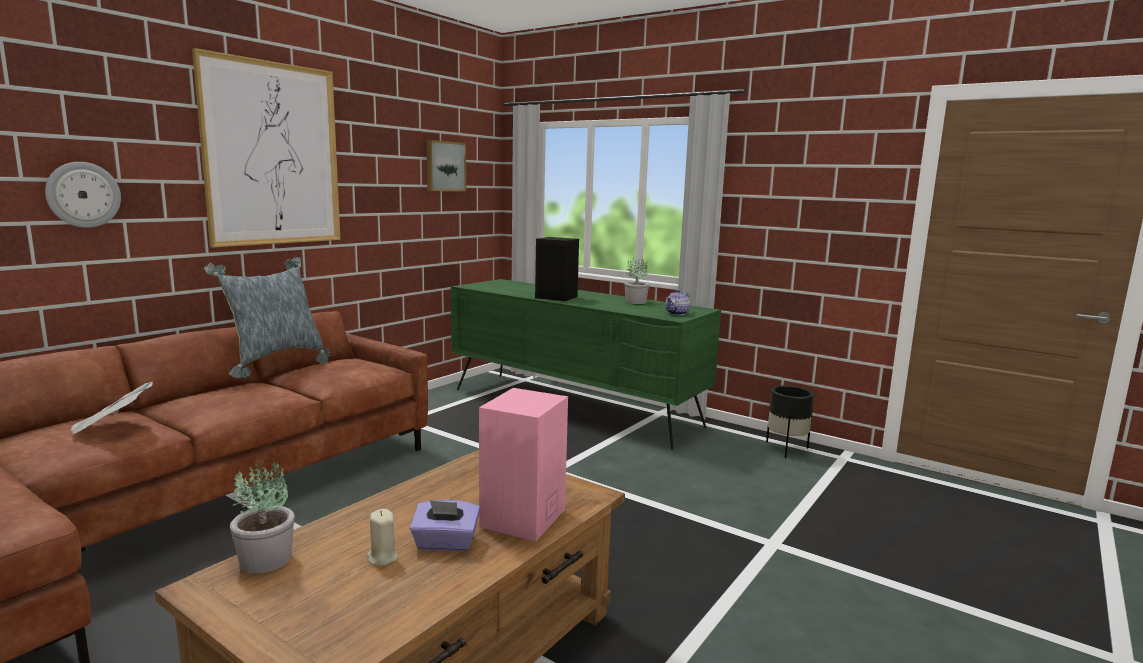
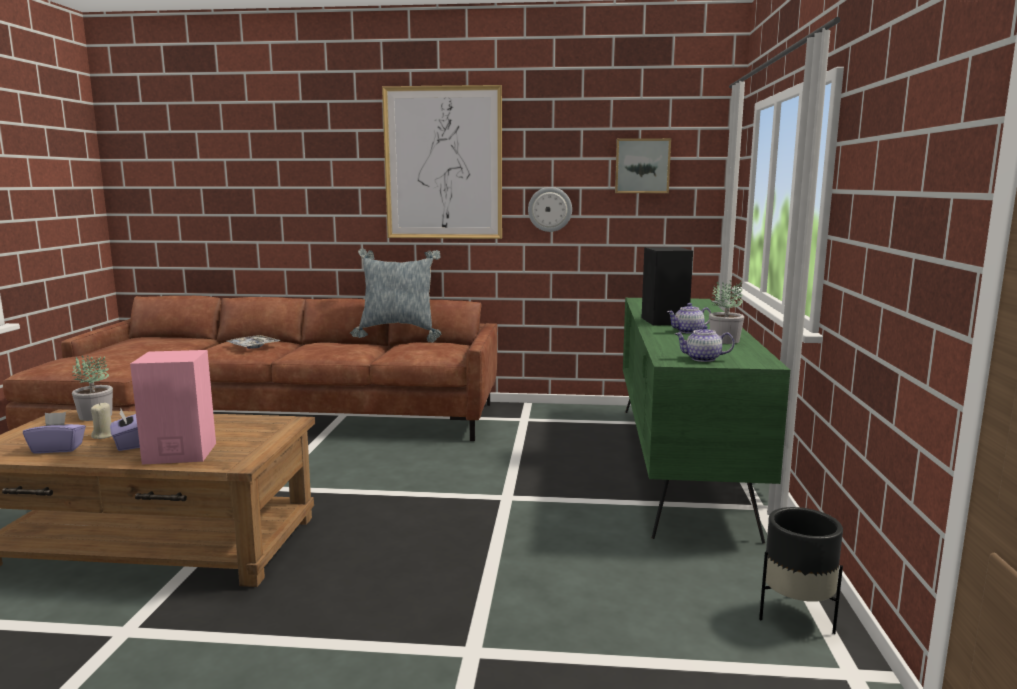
camera: 60 degrees right, 0 degrees up
wall clock [45,162,121,228] -> wall clock moved to [528,187,572,232]
newspaper [71,382,153,436] -> tray [227,335,280,349]
none -> purple tissue box [23,412,86,453]
none -> teapot [667,303,711,334]

